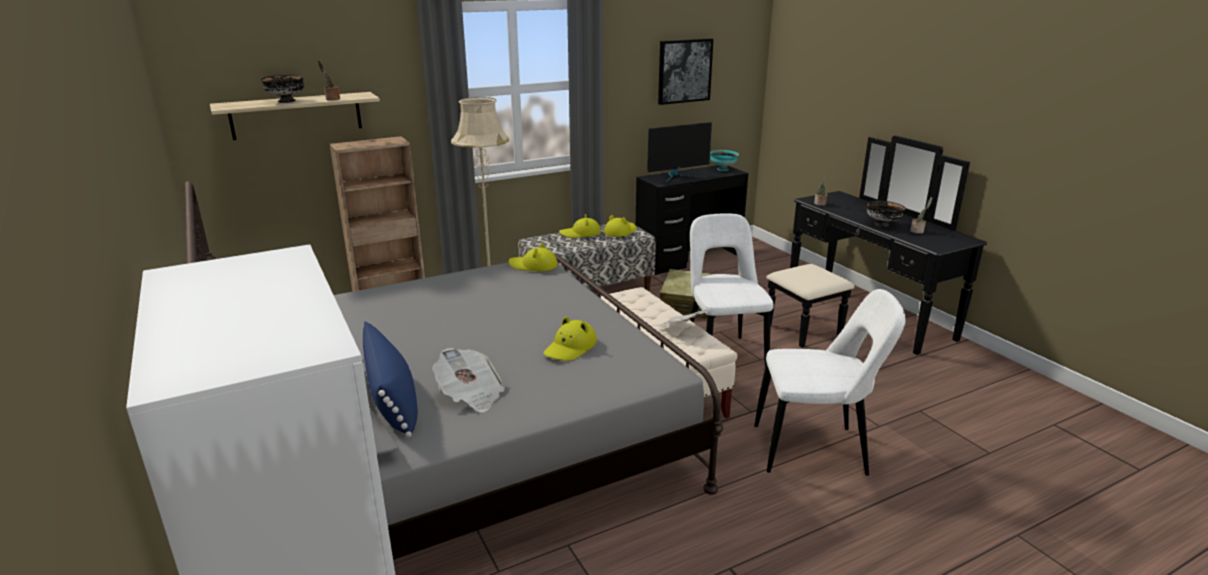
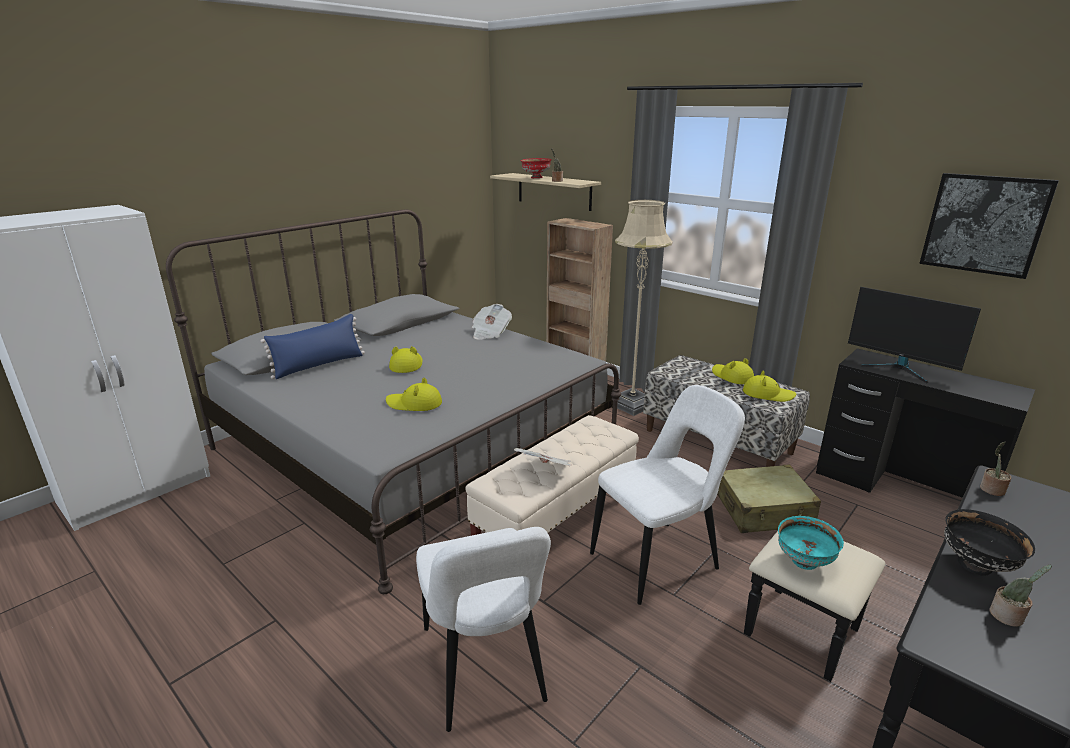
camera: 70 degrees right, 0 degrees up
black bowl [261,75,304,103] -> red bowl [520,158,552,178]
newspaper [432,348,505,412] -> newspaper moved to [472,304,512,340]
yellow hat [509,243,558,271] -> yellow hat moved to [389,346,423,373]
turquoise bowl [710,150,739,171] -> turquoise bowl moved to [778,516,844,570]

